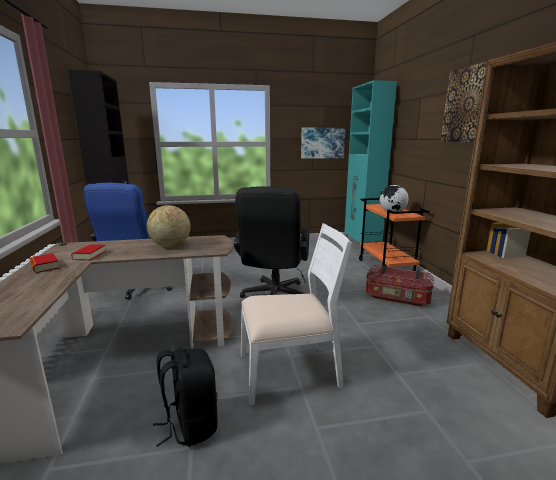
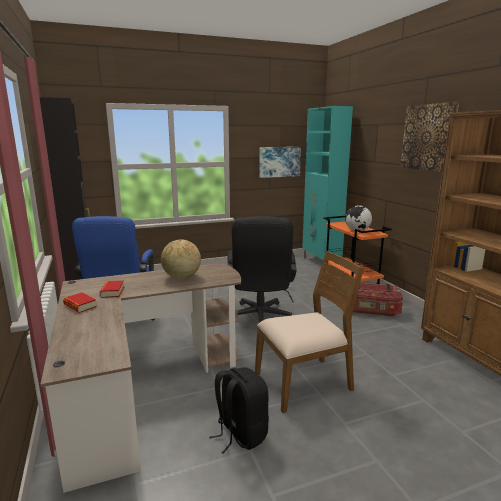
camera: 10 degrees left, 0 degrees up
white chair [241,223,352,405] -> brown chair [255,251,364,413]

